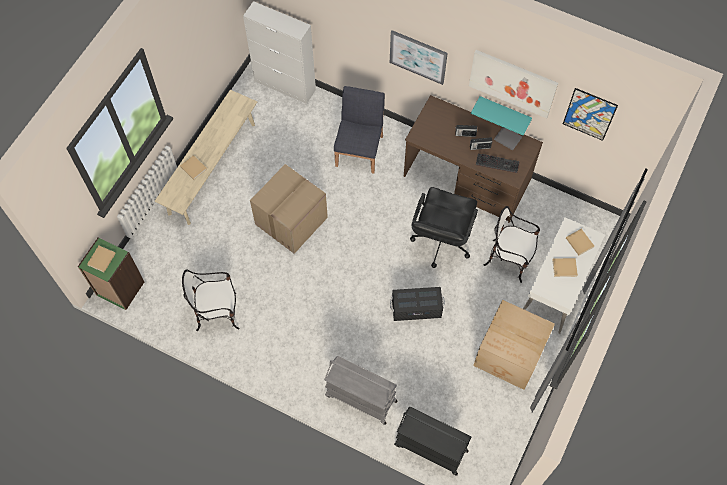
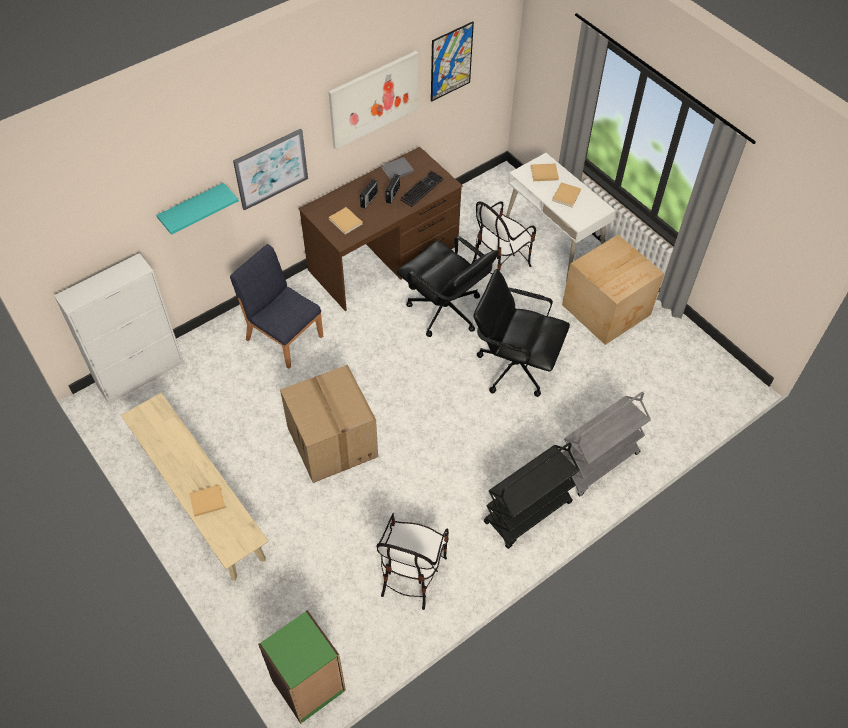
camera: 65 degrees left, 10 degrees down
beige book [87,246,116,272] -> beige book moved to [329,207,363,234]
black storage box [390,287,445,321] -> black office chair [473,269,570,397]
black cart [394,406,471,476] -> black cart moved to [484,442,580,549]
turquoise shelf [471,96,532,136] -> turquoise shelf moved to [156,183,239,235]

